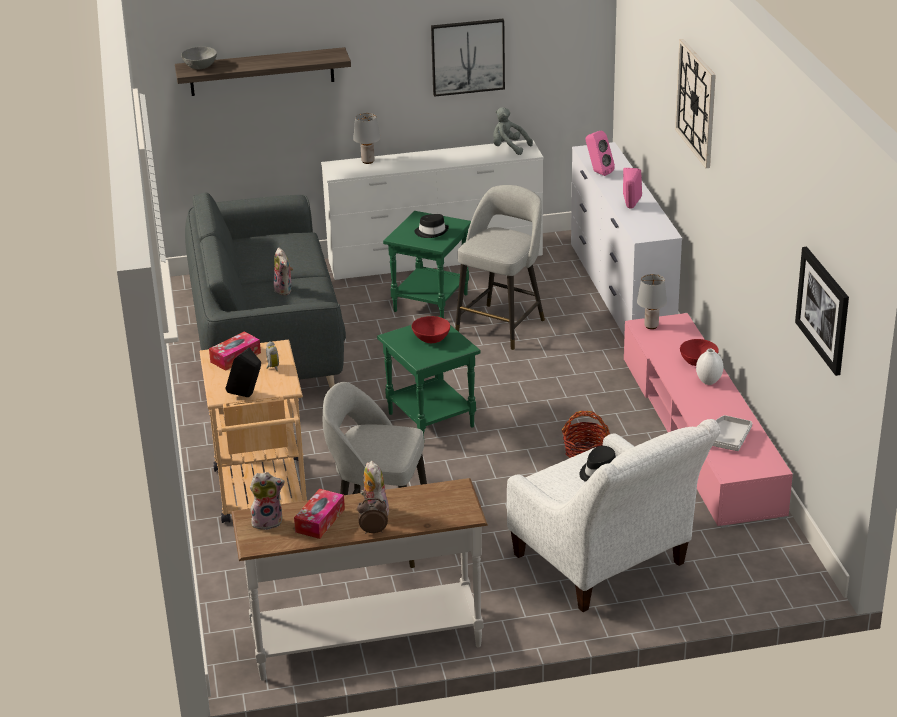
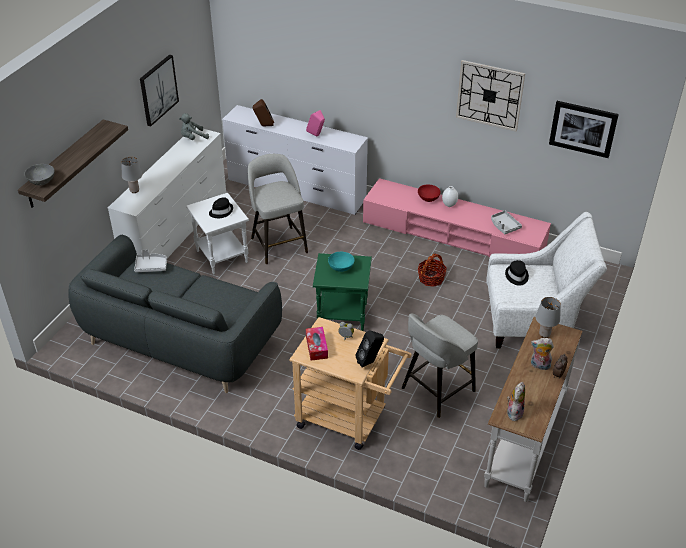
camera: 55 degrees left, 10 degrees up
plush toy [273,248,293,295] -> none
tissue box [294,489,345,539] -> none
green side table [383,211,471,318] -> white side table [186,193,249,275]
red bowl [412,316,450,343] -> turquoise bowl [328,252,355,272]
pink speaker [586,130,615,176] -> brown speaker [253,99,274,126]
grey table lamp [637,274,667,329] -> grey table lamp moved to [536,297,561,338]
wall clock [675,39,716,168] -> wall clock moved to [456,60,525,131]
none -> grey tray [134,249,167,272]

